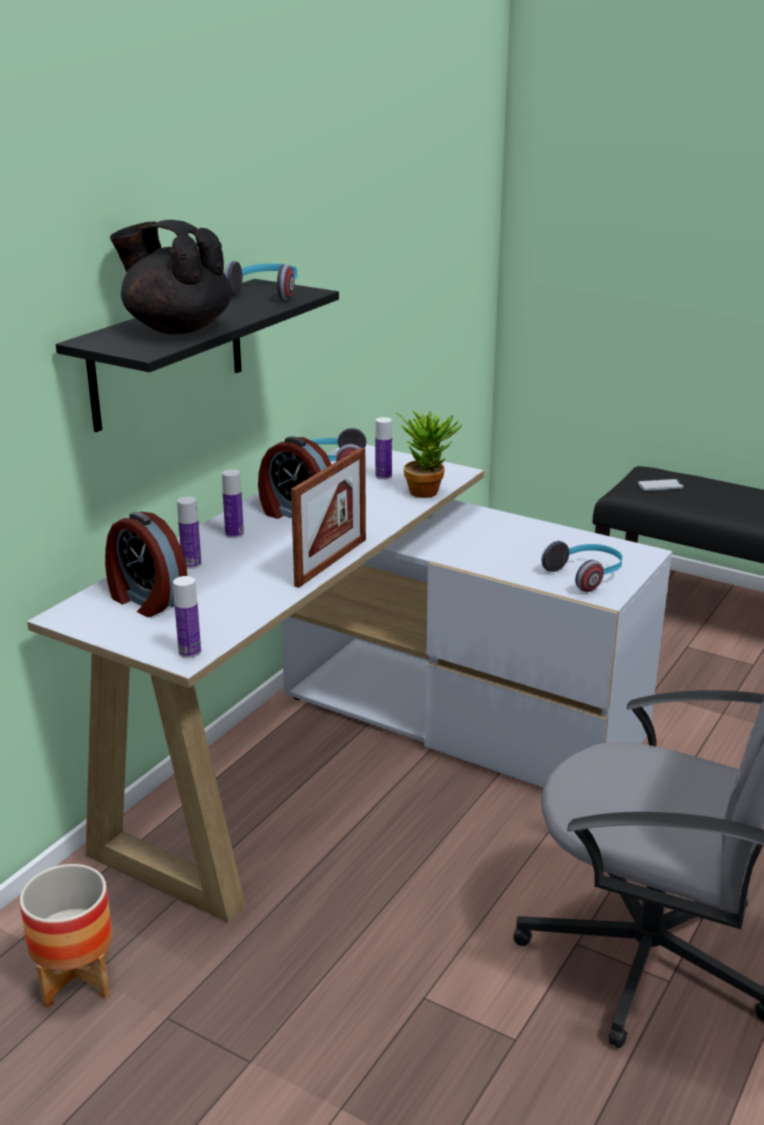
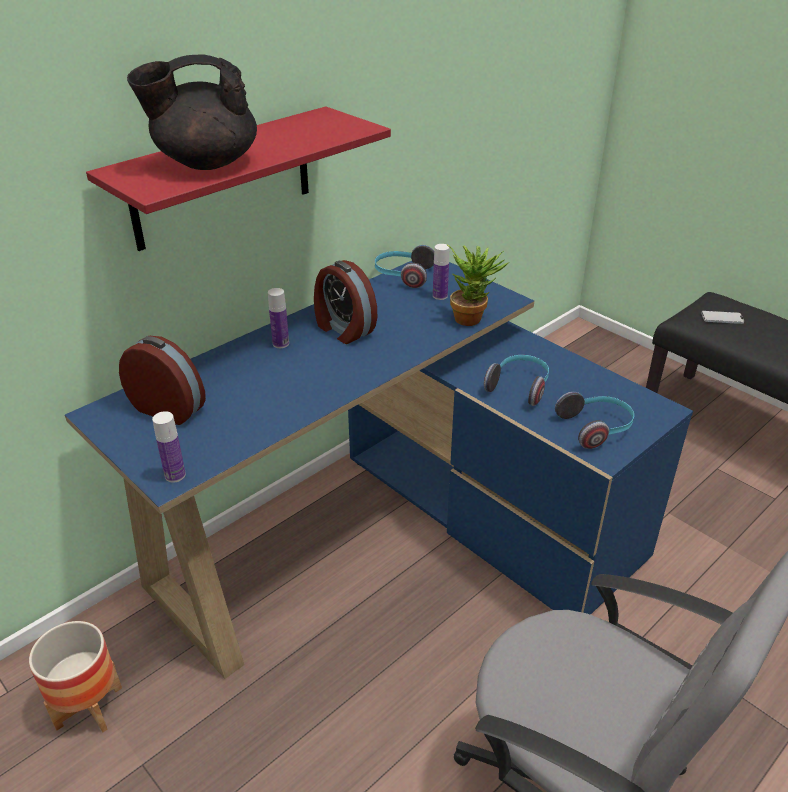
camera: 15 degrees right, 10 degrees up
white desk [27,444,672,923] -> blue desk [65,261,693,679]
black shelf [56,279,339,432] -> red shelf [86,106,391,251]
alarm clock [105,512,187,617] -> alarm clock turned 150 degrees clockwise [119,336,206,425]
black teapot [110,220,231,334] -> black teapot turned 60 degrees counterclockwise [127,54,257,170]
bottle [177,497,201,569] -> none
headphones [225,261,298,300] -> headphones moved to [484,355,549,406]
picture frame [291,447,366,588] -> none

